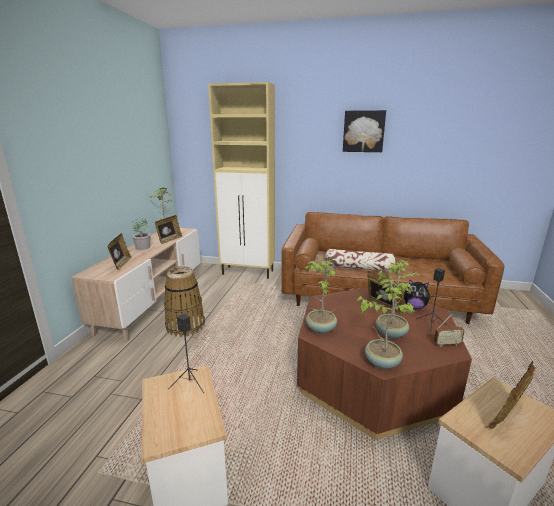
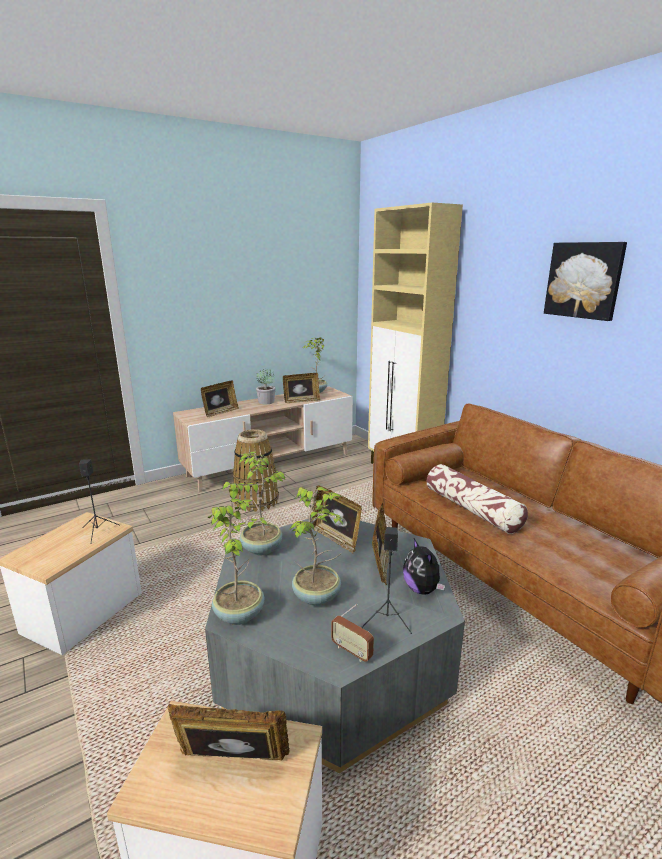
camera: 45 degrees right, 0 degrees up
brown coffee table [297,288,472,440] -> grey coffee table [205,518,465,773]
none -> picture frame [311,485,362,554]

